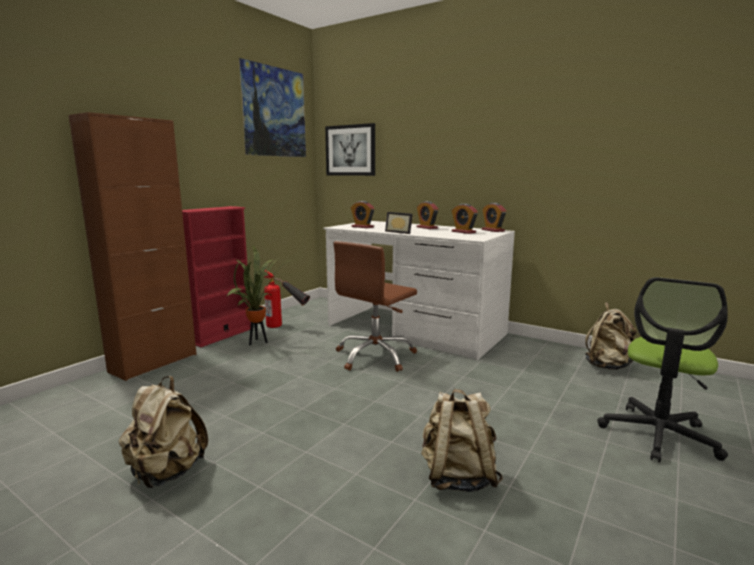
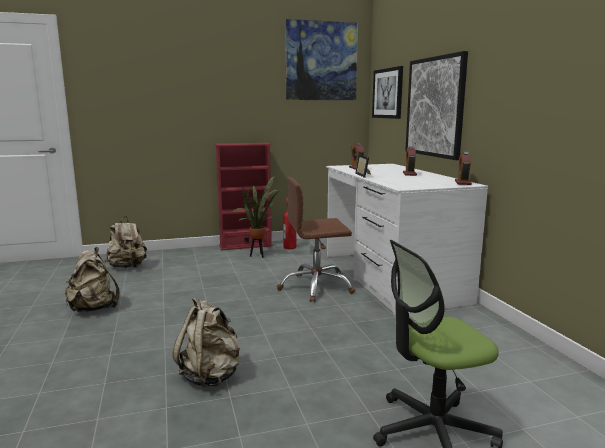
camera: 40 degrees right, 0 degrees up
brown cabinet [68,112,197,381] -> none
alarm clock [452,204,478,234] -> none
beige backpack [585,302,638,370] -> beige backpack moved to [104,216,147,268]
none -> picture [405,51,468,160]

